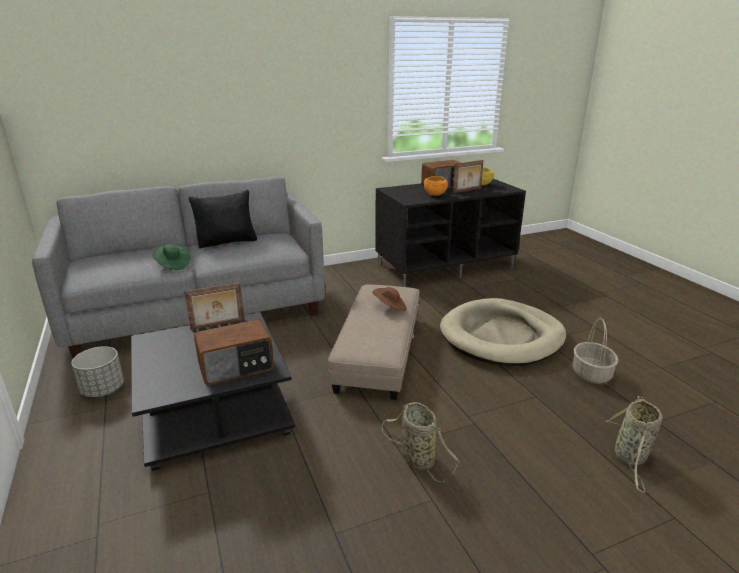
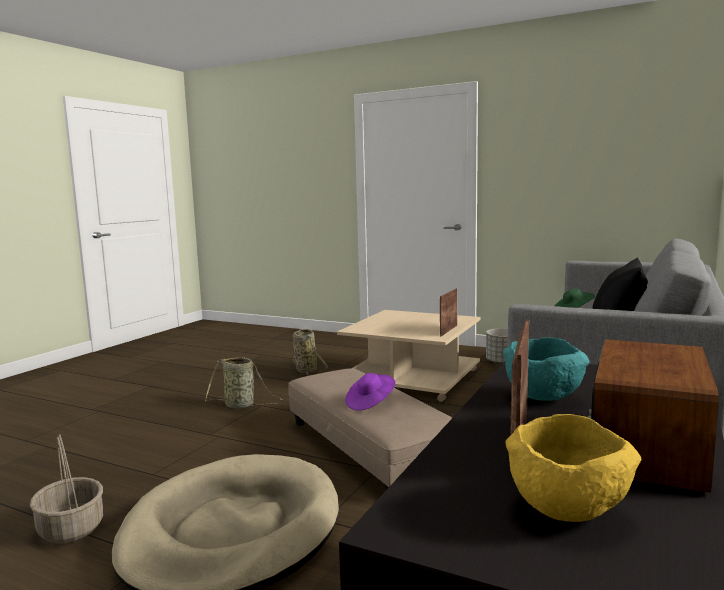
camera: 140 degrees right, 15 degrees down
black coffee table [131,313,295,471] -> beige coffee table [337,310,480,402]
radio [194,319,274,385] -> none
brown hat [372,287,407,311] -> purple hat [345,373,395,411]
orange bowl [424,176,448,196] -> turquoise bowl [503,337,589,401]
basket [605,396,663,493] -> basket moved to [293,329,328,375]

